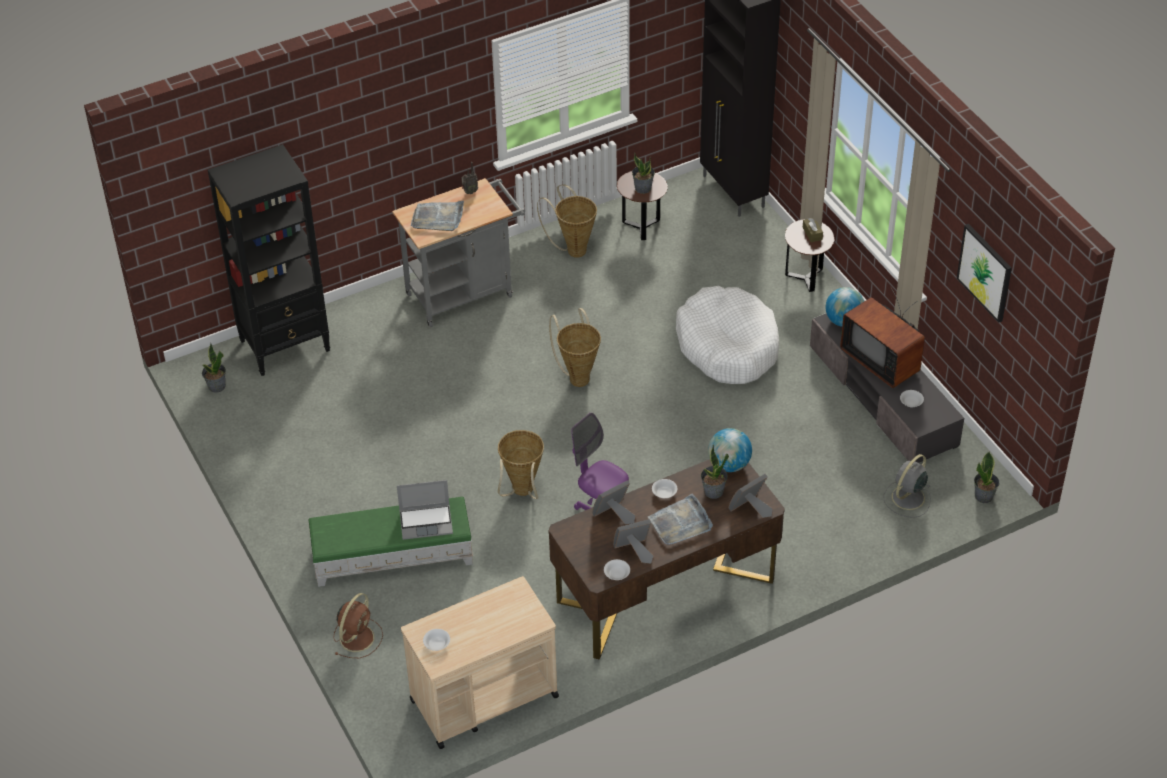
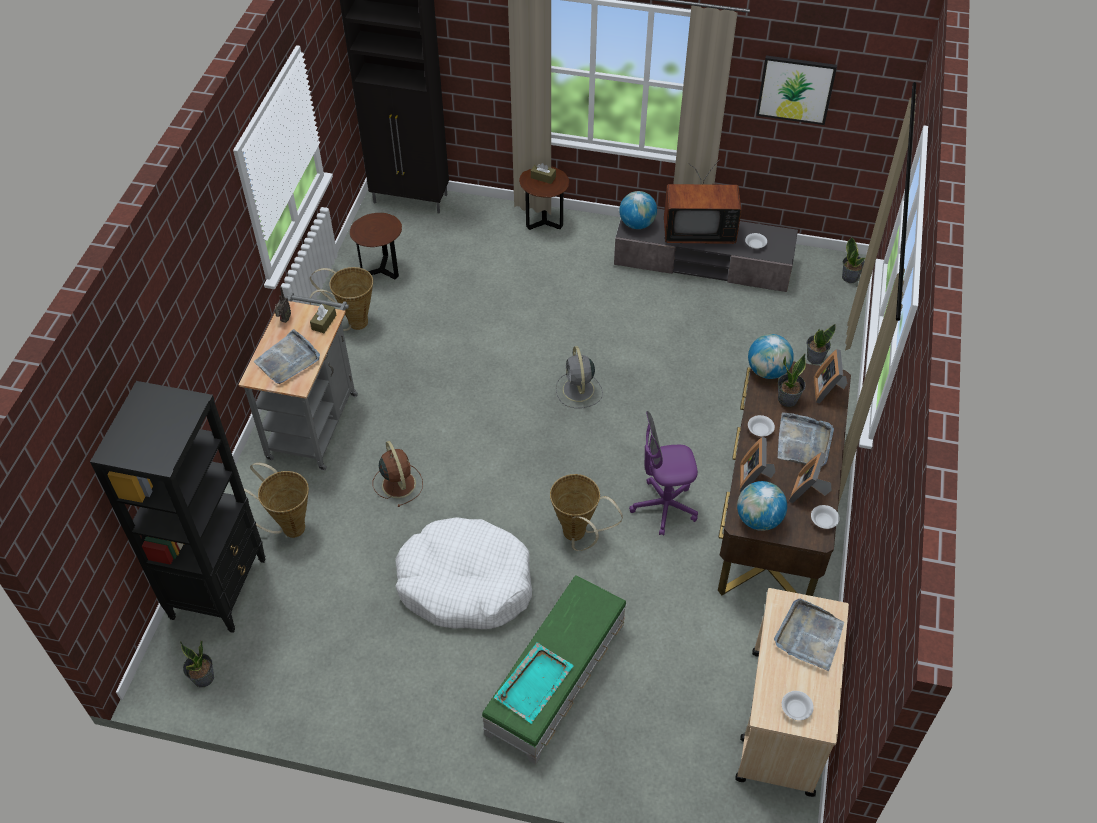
camera: 50 degrees left, 5 degrees up
brown fan [333,593,383,658] -> brown fan moved to [373,441,423,507]
laptop [397,480,453,540] -> none
basket [549,308,601,387] -> basket moved to [233,463,309,538]
potted plant [632,152,655,194] -> potted plant moved to [807,324,836,365]
white dog bed [676,286,779,384] -> white dog bed moved to [395,517,532,629]
grey fan [883,454,931,518] -> grey fan moved to [556,346,603,408]
none -> brown tissue box [310,304,336,333]
none -> turquoise tray [494,642,574,724]
none -> globe [737,481,787,531]
none -> grey tray [774,599,844,671]

